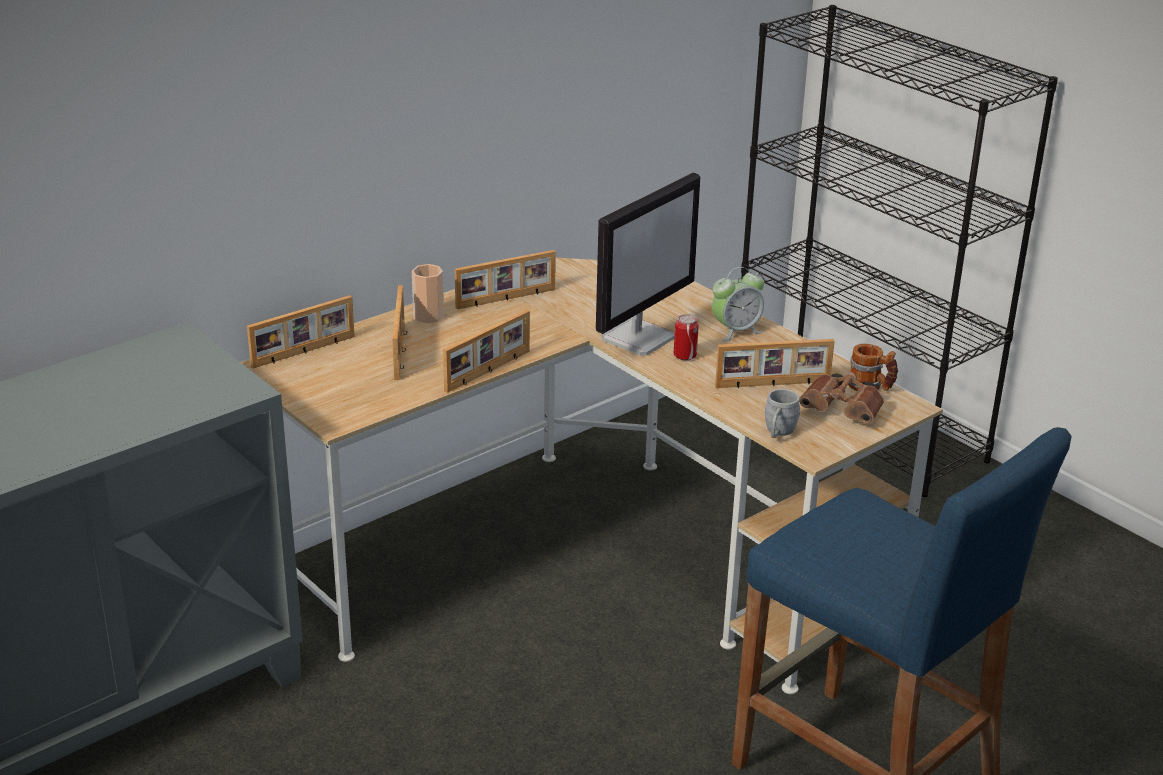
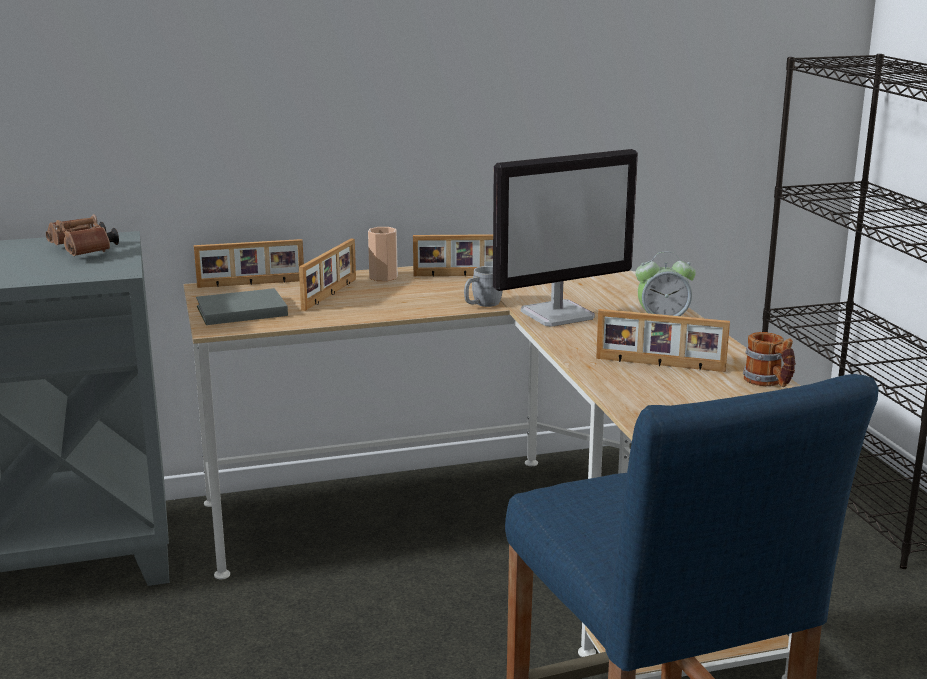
camera: 25 degrees right, 10 degrees down
picture frame [443,310,530,393] -> none
can [674,314,699,360] -> none
grey mug [765,389,800,438] -> grey mug moved to [464,266,503,307]
brown binoculars [799,372,884,424] -> brown binoculars moved to [46,214,119,256]
none -> grey book [196,288,288,325]

